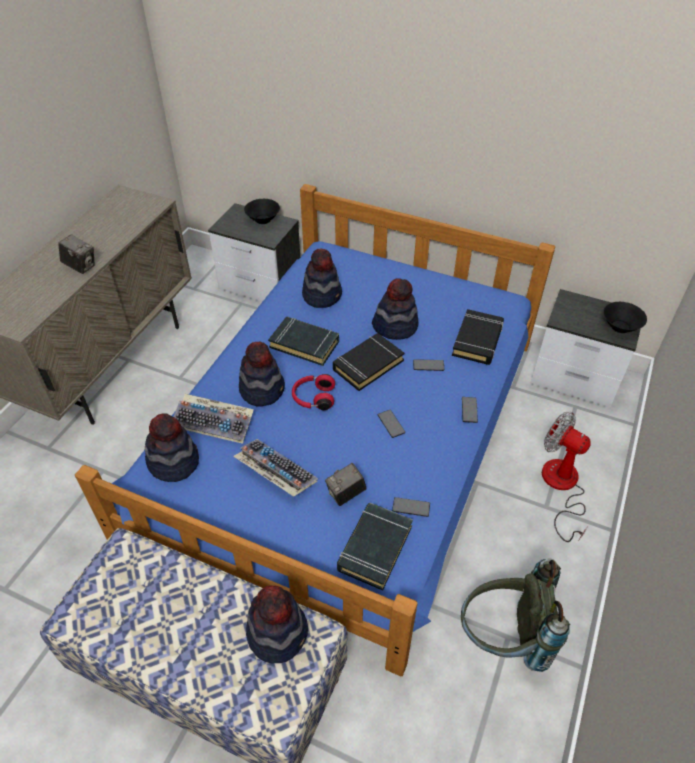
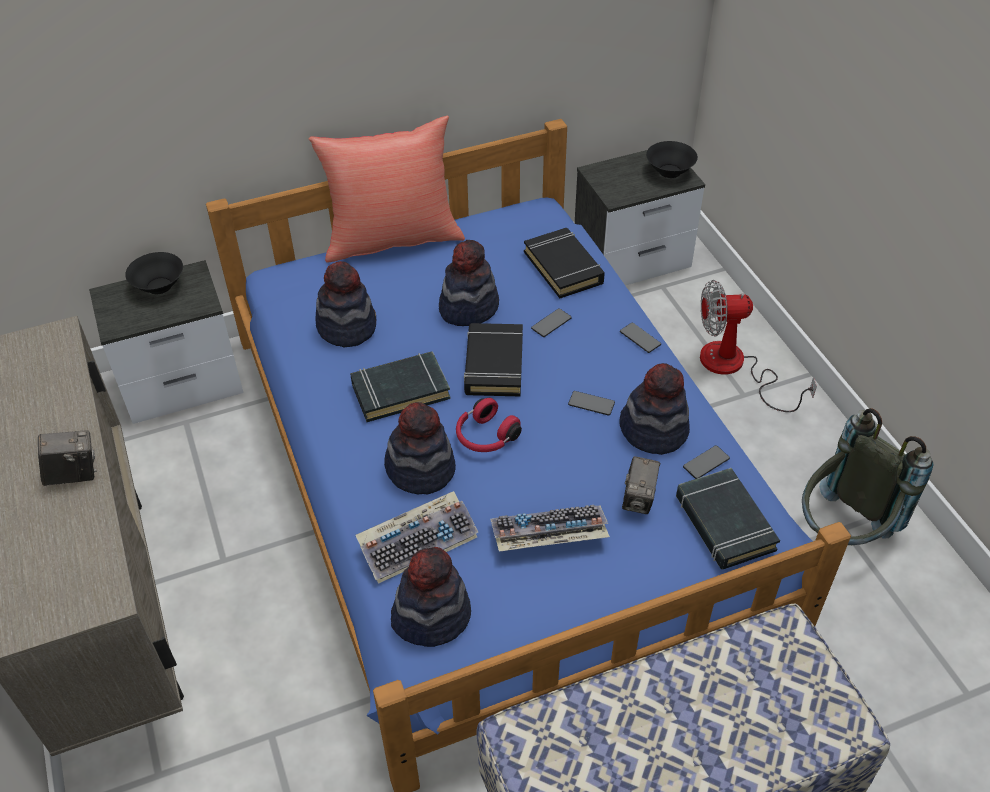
camera: 45 degrees left, 0 degrees up
hat [246,585,308,664] -> hat moved to [620,363,690,455]
none -> red pillow [308,116,465,263]

